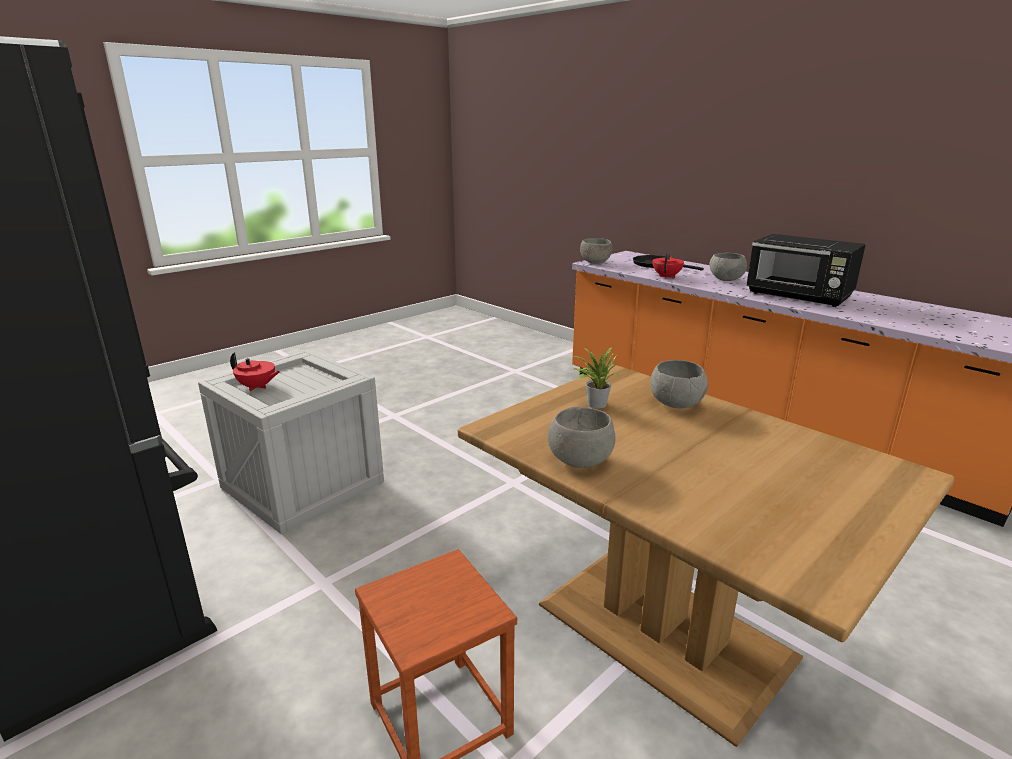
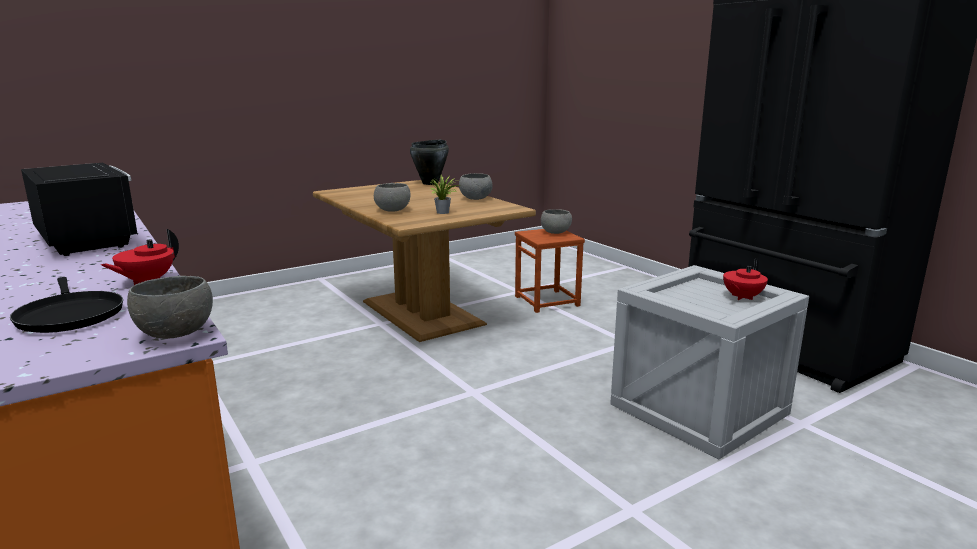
camera: 170 degrees left, 5 degrees down
red teapot [230,353,280,391] -> red teapot turned 75 degrees counterclockwise [723,258,768,300]
grey bowl [710,253,747,281] -> grey bowl moved to [541,209,572,234]
none -> black cooking pot [410,139,449,185]

